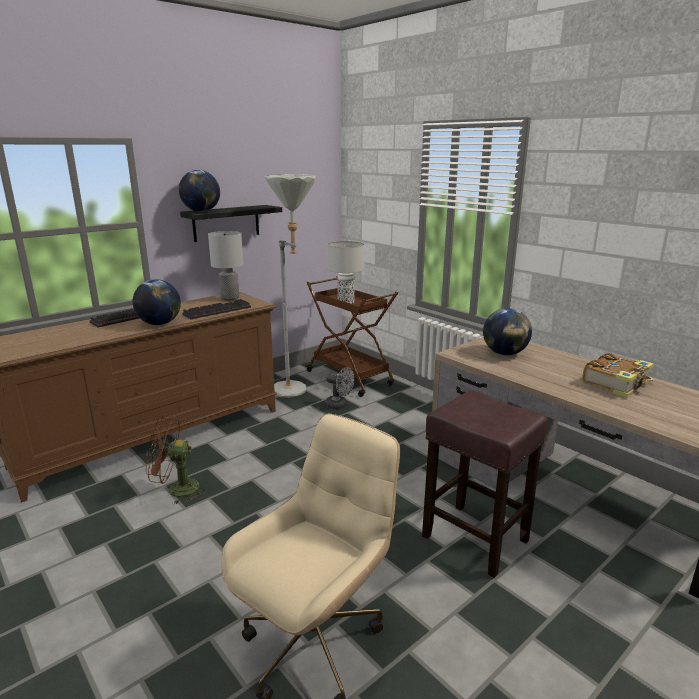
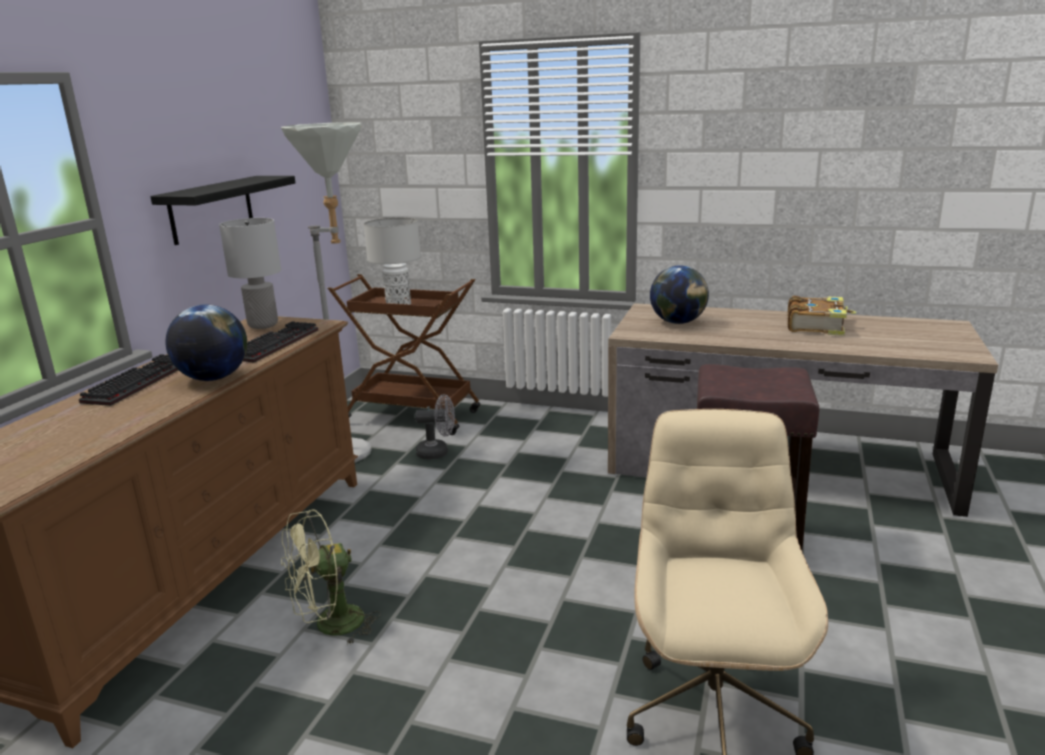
camera: 30 degrees left, 0 degrees up
brown fan [146,414,207,504] -> green fan [281,509,381,646]
globe [179,170,220,212] -> none

